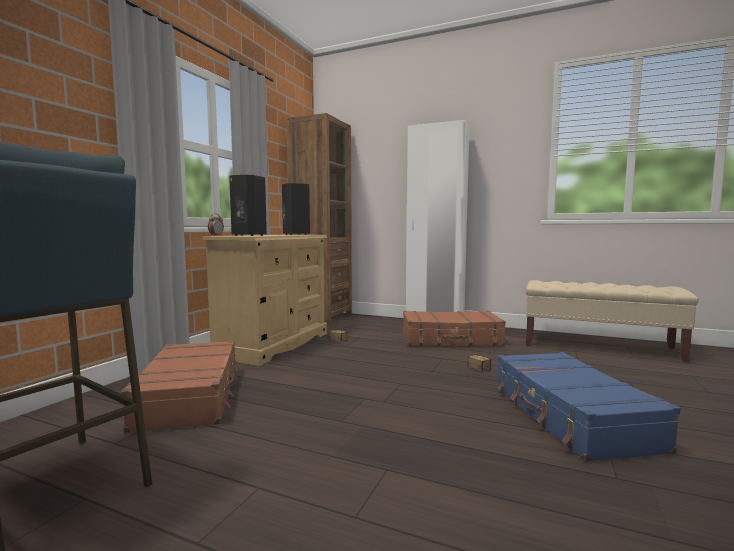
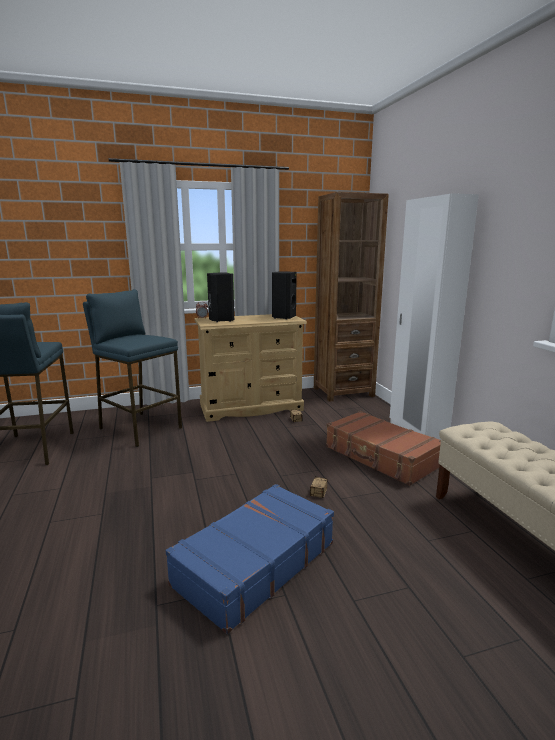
camera: 50 degrees right, 10 degrees up
brown suitcase [121,341,240,433] -> blue stool [83,289,182,447]

